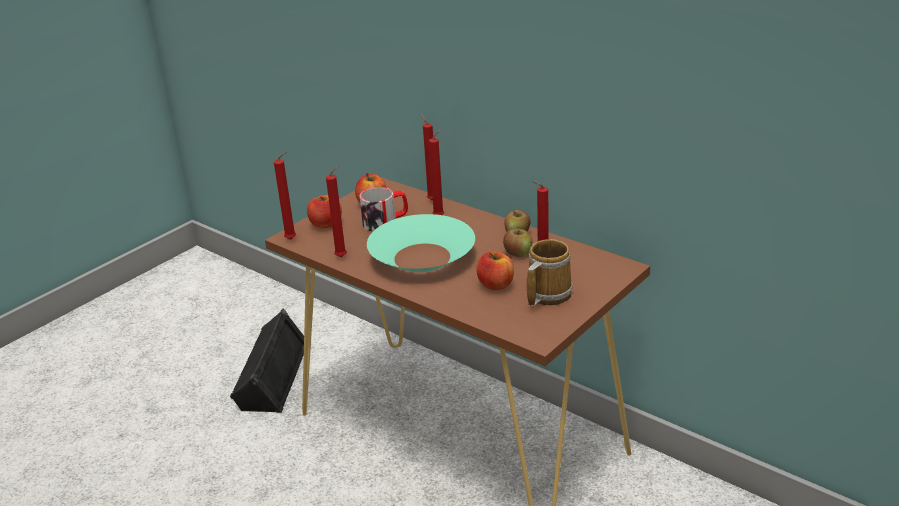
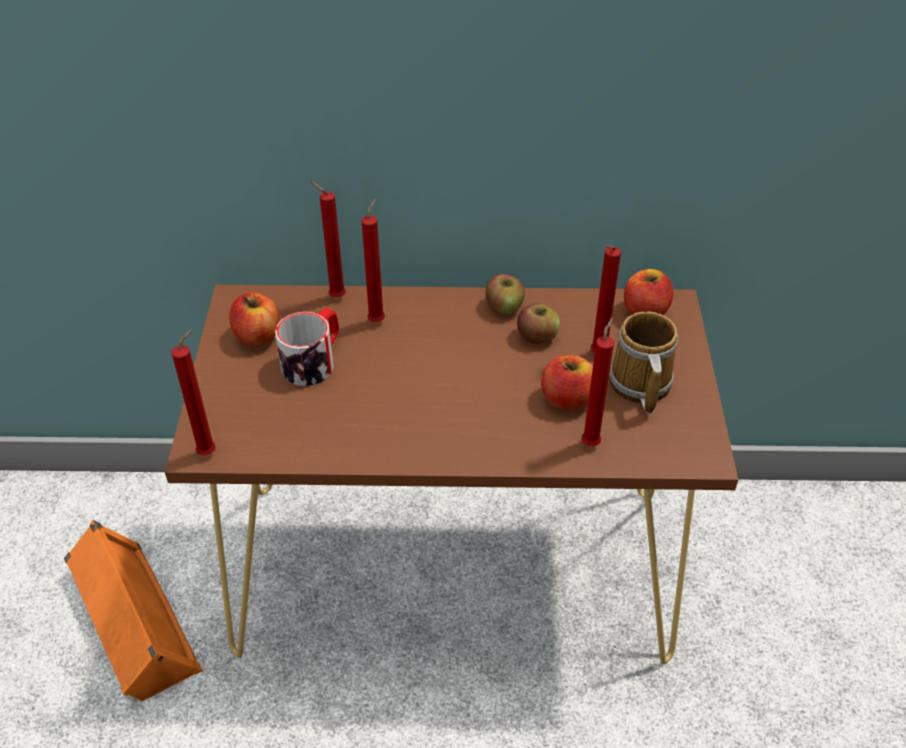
camera: 40 degrees left, 15 degrees up
black speaker [230,308,304,413] -> orange speaker [64,520,203,701]
apple [307,195,342,228] -> apple moved to [624,269,674,315]
red candle [326,165,347,257] -> red candle moved to [581,317,614,446]
turquoise bowl [367,214,475,272] -> none

